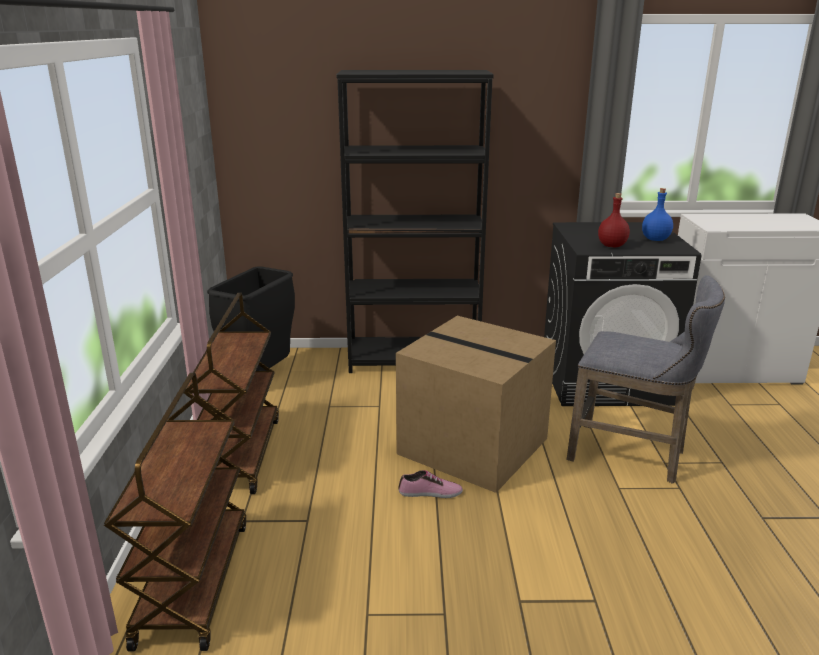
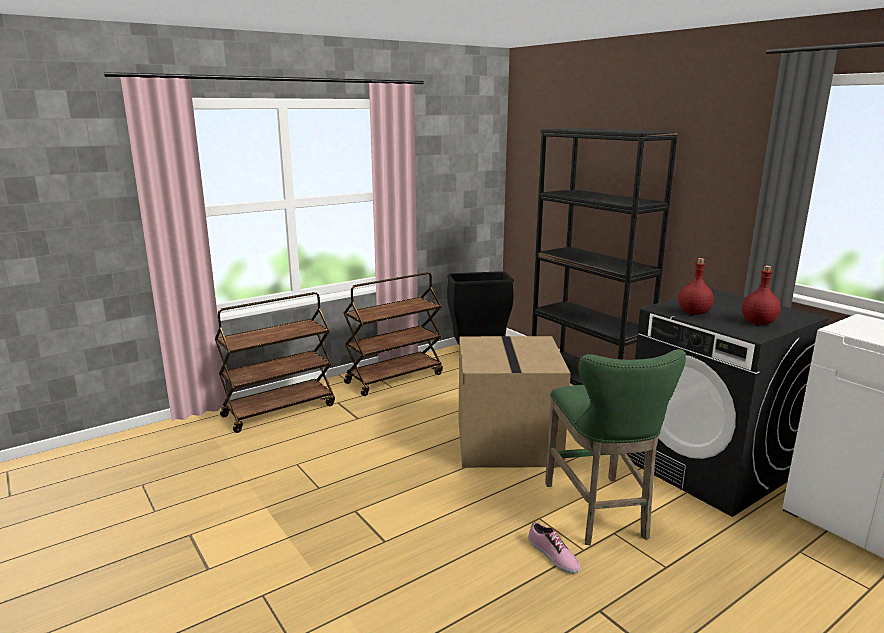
camera: 55 degrees right, 5 degrees down
shoe [398,470,463,498] -> shoe moved to [528,522,581,573]
grey stool [566,275,725,484] -> green stool [545,349,686,545]
blue bottle [642,188,673,241] -> red bottle [742,266,781,325]

